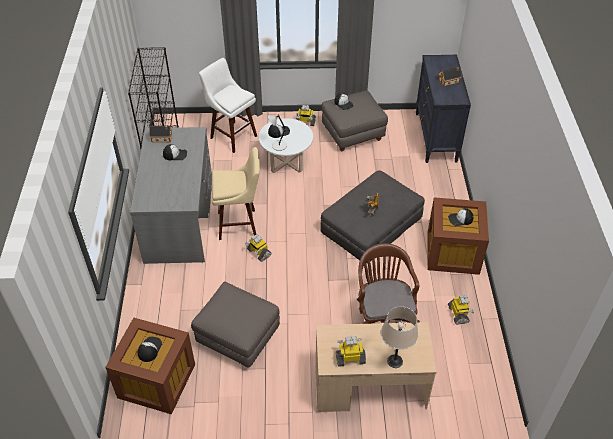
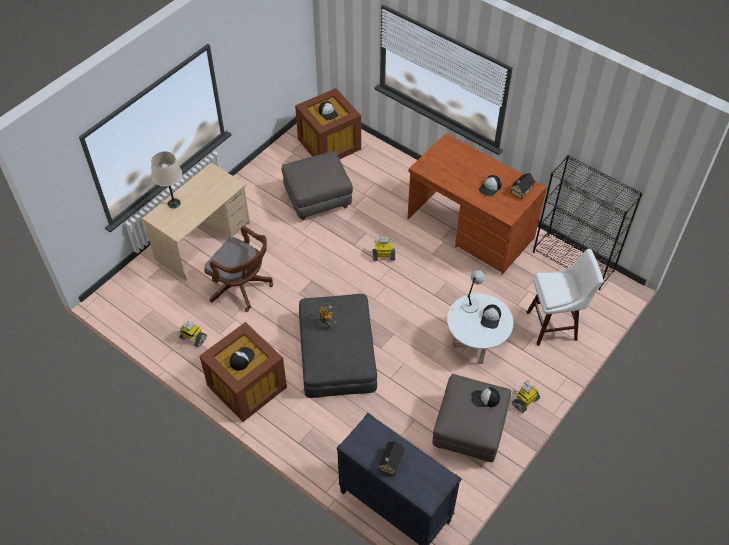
camera: 130 degrees right, 5 degrees up
grey desk [130,127,212,264] -> brown desk [407,133,547,275]
beige stool [212,147,260,240] -> none
toy robot [336,336,366,367] -> none

